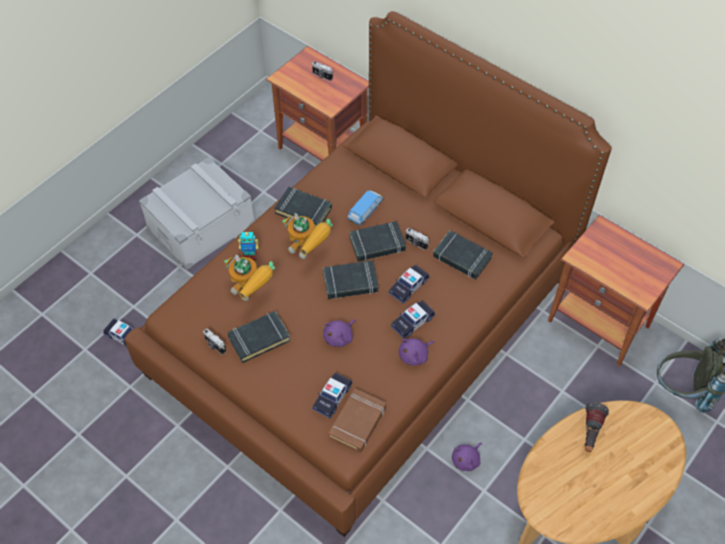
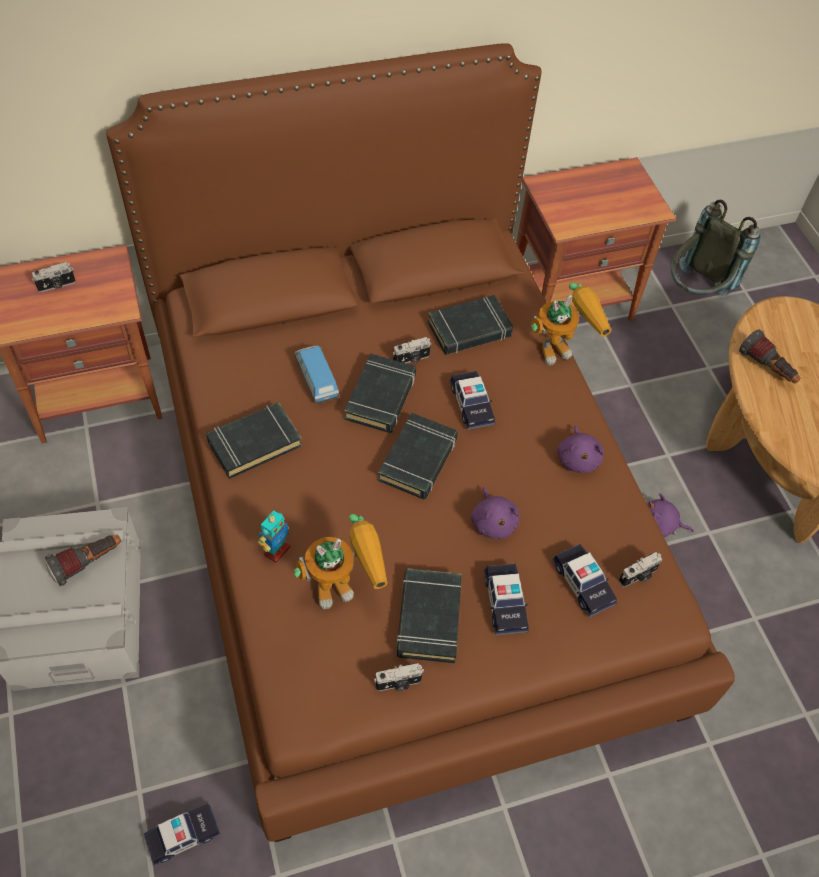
camera: 60 degrees left, 0 degrees up
toy robot [282,213,333,259] -> toy robot moved to [531,283,611,365]
brown book [328,388,386,453] -> camera [619,552,662,587]
toy car [391,300,435,339] -> toy car moved to [484,564,529,635]
purple plush toy [452,443,482,471] -> purple plush toy turned 120 degrees clockwise [647,493,694,537]
none -> flashlight [45,535,121,586]

